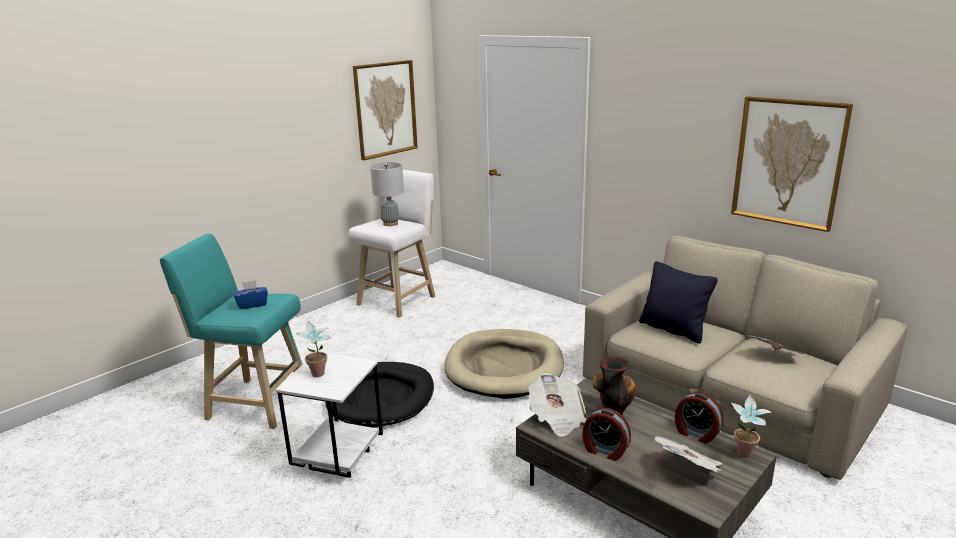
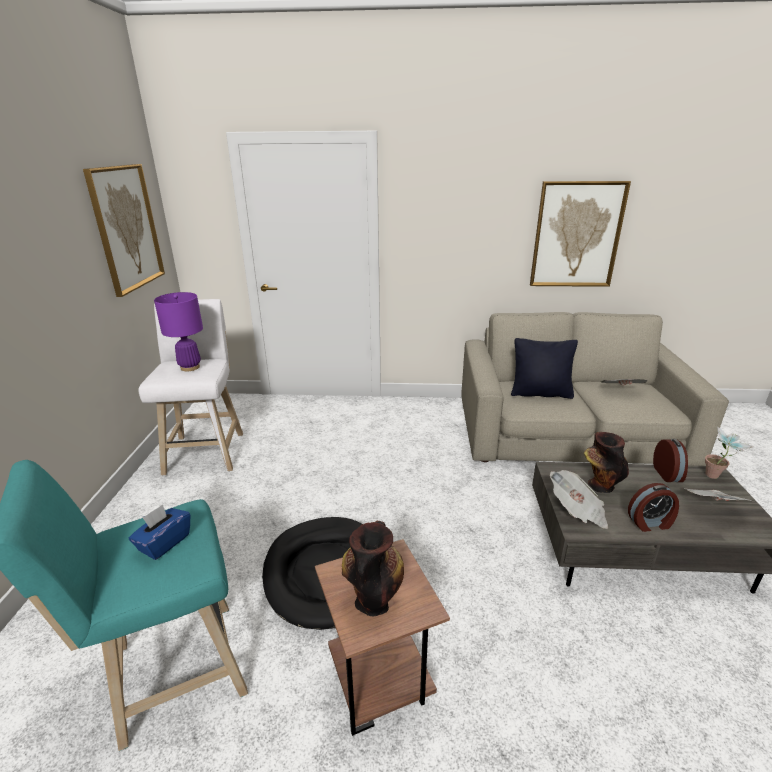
camera: 40 degrees left, 5 degrees up
white side table [275,353,383,478] -> brown side table [315,539,450,736]
potted plant [296,320,331,377] -> vase [342,521,404,617]
grey table lamp [370,162,404,226] -> purple table lamp [154,292,203,371]
beige dog bed [444,329,564,399] -> none
alarm clock [675,392,724,444] -> alarm clock turned 90 degrees counterclockwise [653,439,688,482]

